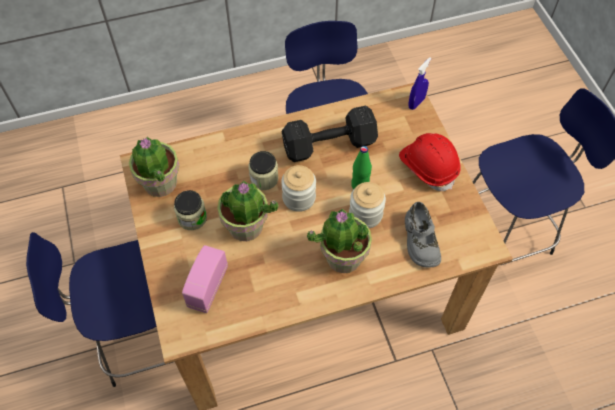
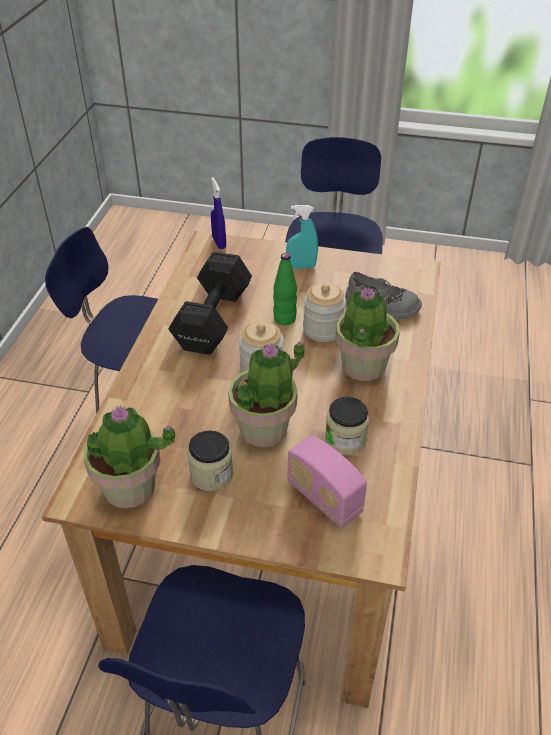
camera: 60 degrees left, 15 degrees down
jar [248,151,278,190] -> jar moved to [325,397,369,455]
red hard hat [399,133,461,191] -> turquoise spray bottle [286,205,318,269]

